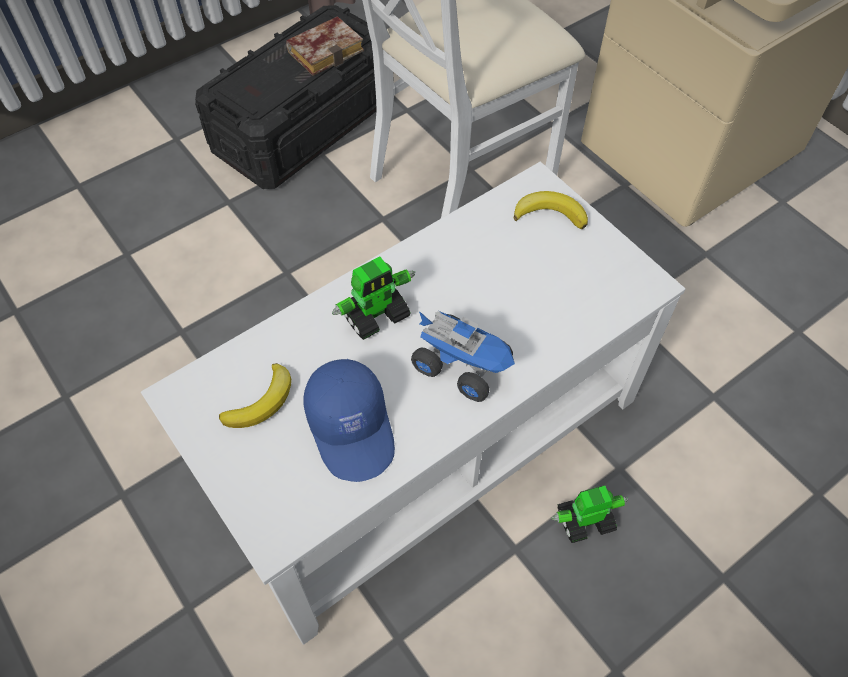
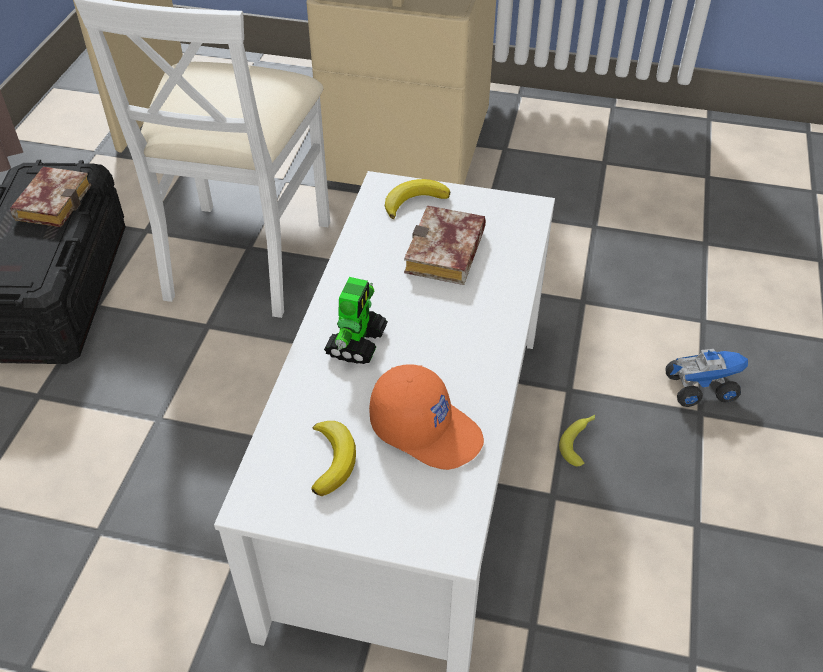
camera: 40 degrees left, 10 degrees down
blue cap [303,359,395,482] -> orange cap [369,364,484,470]
toy truck [411,311,515,402] -> toy truck moved to [665,349,748,407]
toy robot [551,485,628,543] -> banana [559,415,595,466]
none -> book [404,206,486,285]

